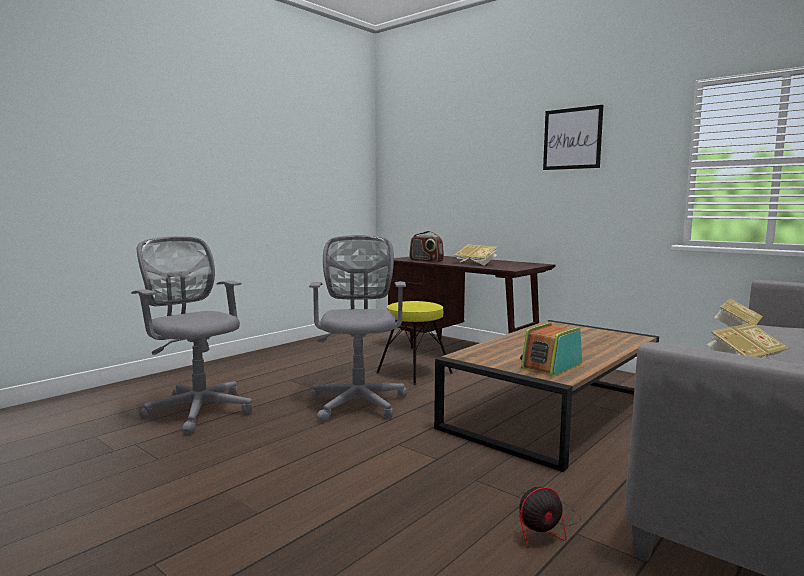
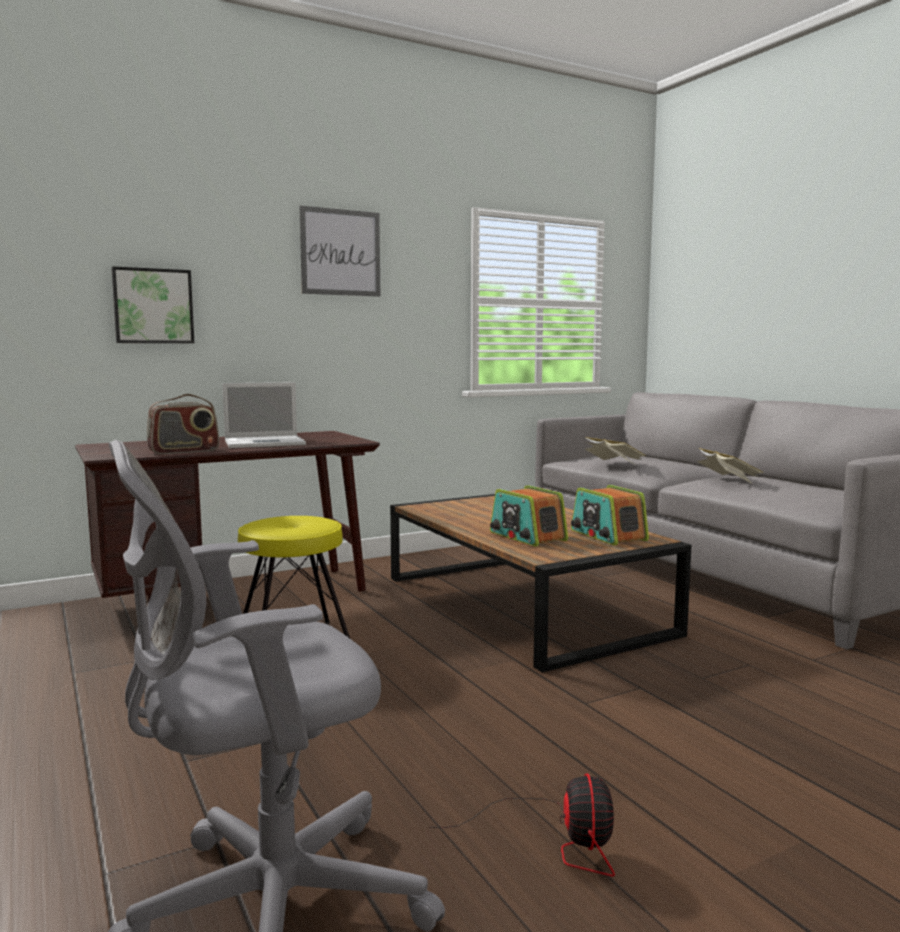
camera: 70 degrees left, 0 degrees up
grey office chair [309,235,407,422] -> none
book [454,245,498,266] -> laptop [222,382,306,448]
fan [511,484,581,549] -> fan moved to [429,773,615,877]
none -> picture [111,266,194,343]
none -> radio [490,485,568,546]

